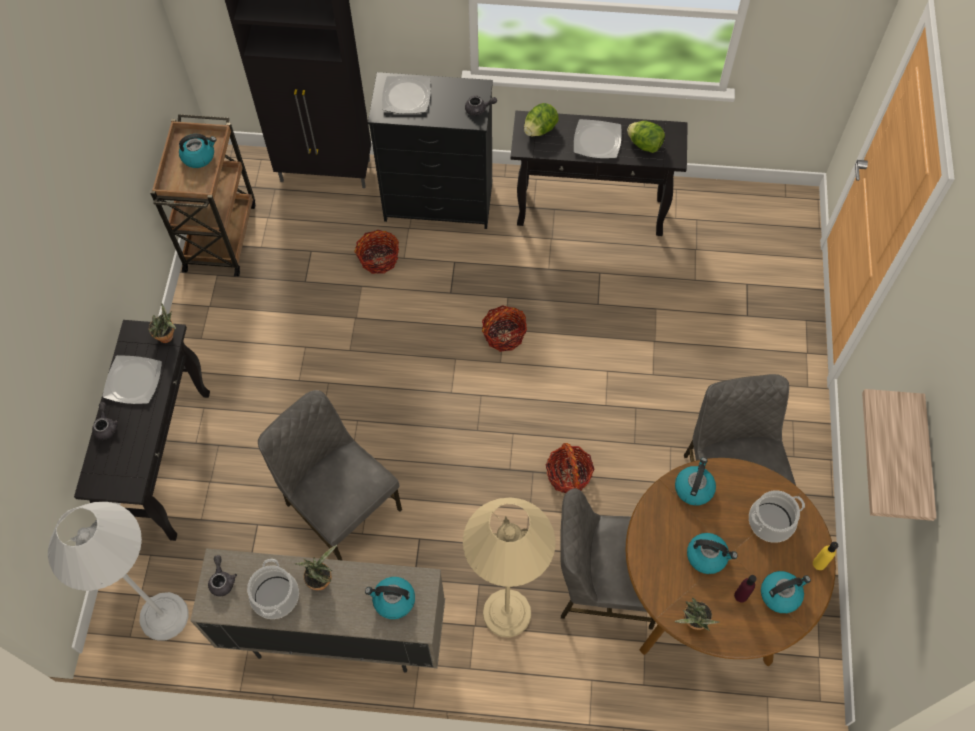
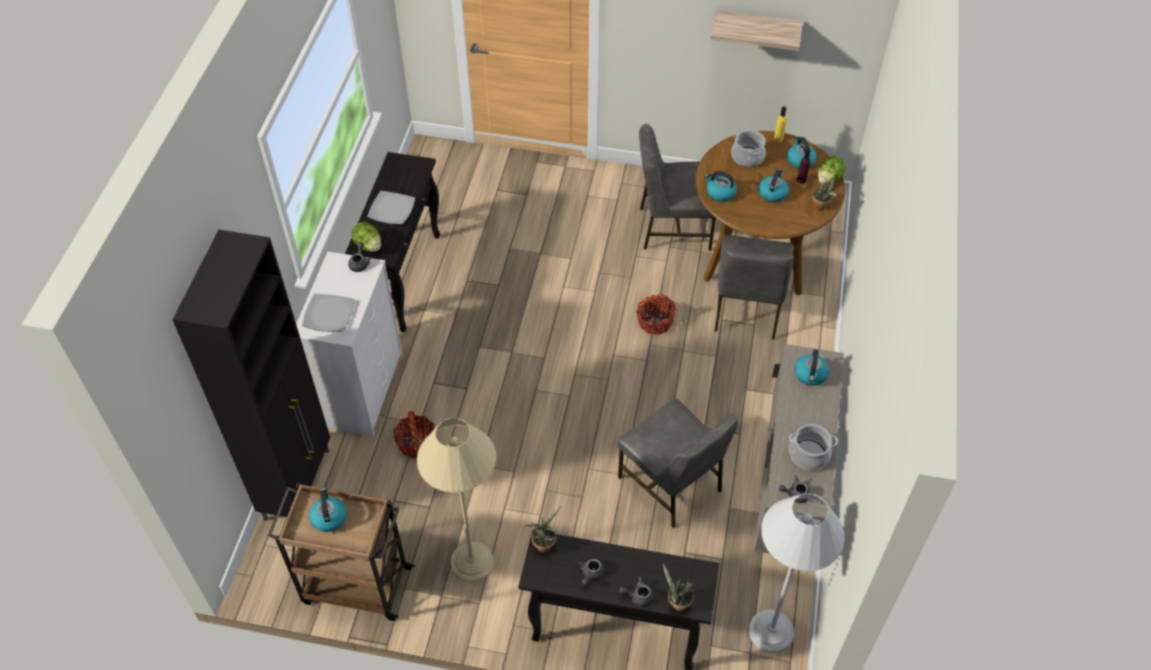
camera: 85 degrees left, 10 degrees down
plate [102,355,162,404] -> grey teapot [577,559,605,585]
grey chair [258,390,402,561] -> grey chair turned 90 degrees counterclockwise [617,398,738,529]
potted plant [295,545,337,590] -> potted plant moved to [663,564,694,611]
black dresser [368,72,493,229] -> white dresser [296,252,403,436]
beige floor lamp [463,498,556,637] -> beige floor lamp moved to [417,418,496,582]
basket [482,305,527,352] -> none
lettuce [627,121,665,153] -> lettuce moved to [818,156,846,184]

